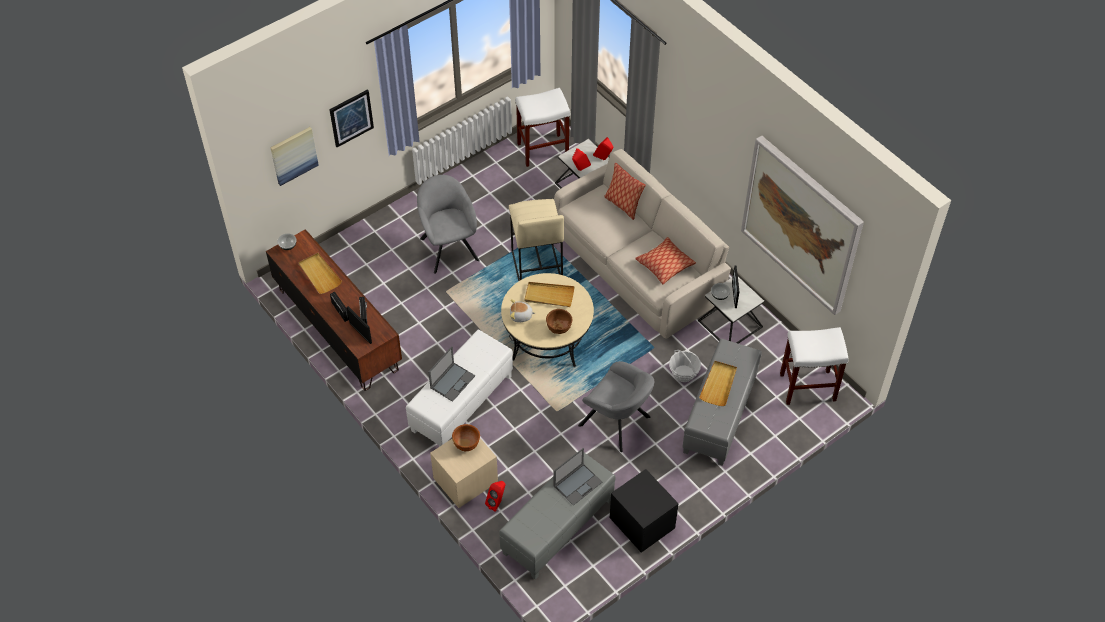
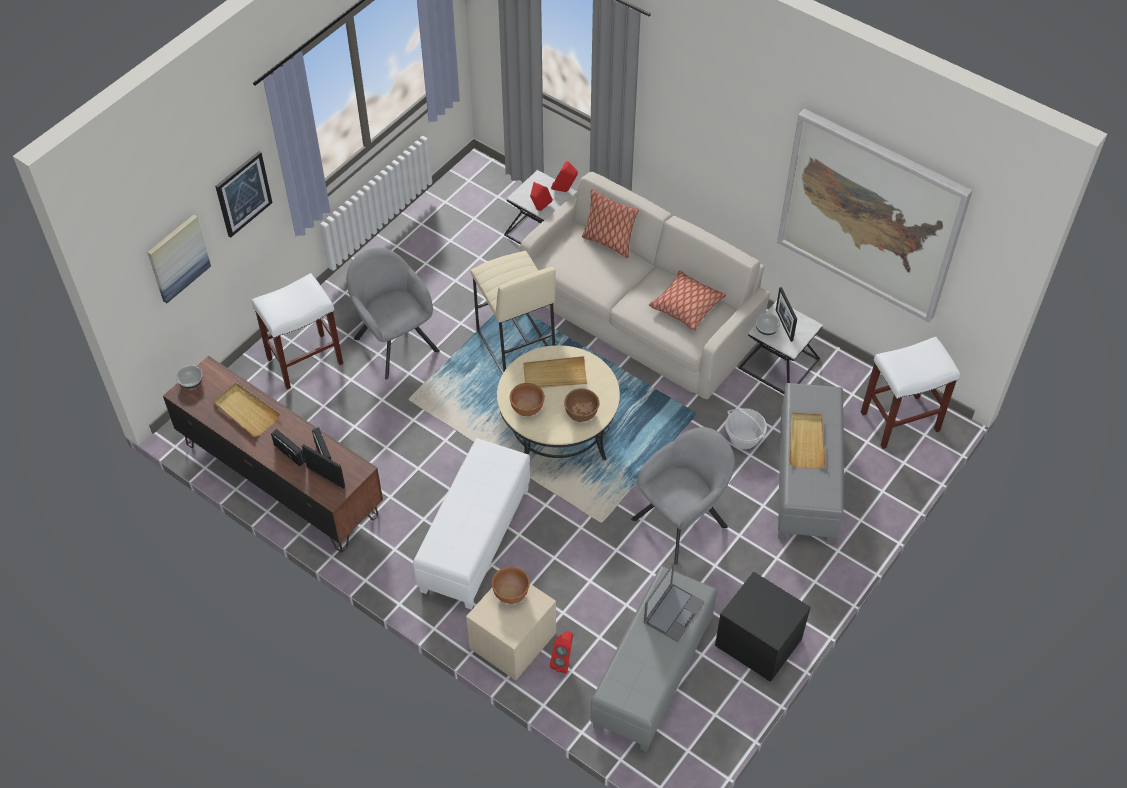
camera: 15 degrees left, 0 degrees up
laptop [428,346,475,402] -> none
plush toy [510,299,535,322] -> brown bowl [510,383,545,416]
white stool [515,88,570,167] -> white stool moved to [252,273,343,390]
grey armchair [578,361,654,452] -> grey armchair turned 60 degrees counterclockwise [631,427,735,565]

